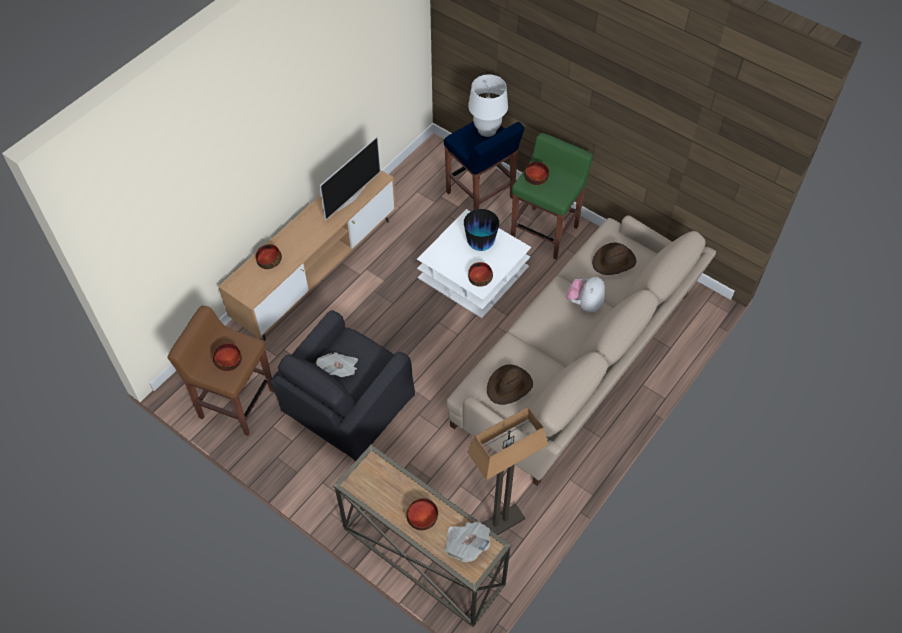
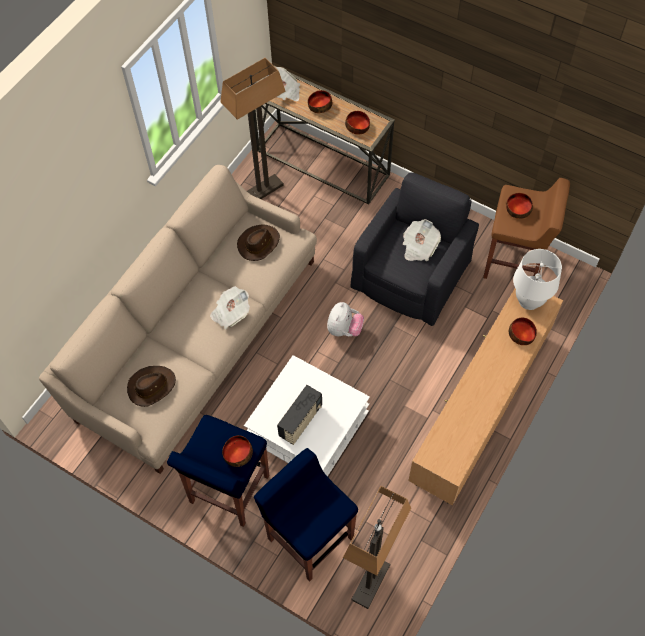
camera: 175 degrees right, 5 degrees up
television [319,136,381,221] -> none
vase [464,209,499,251] -> radio [277,385,322,445]
white table lamp [468,75,508,137] -> white table lamp moved to [513,249,562,310]
bowl [468,262,493,287] -> bowl moved to [345,111,370,134]
green stool [511,133,593,260] -> blue stool [167,415,269,527]
plush toy [566,277,605,312] -> plush toy moved to [327,302,364,336]
none -> newspaper [210,286,250,329]
none -> floor lamp [343,486,411,609]

